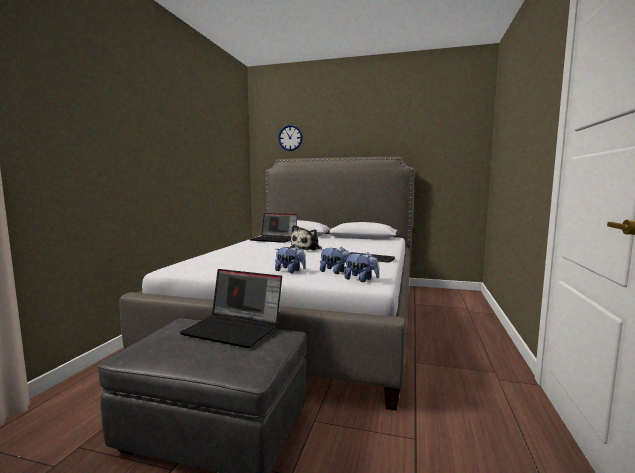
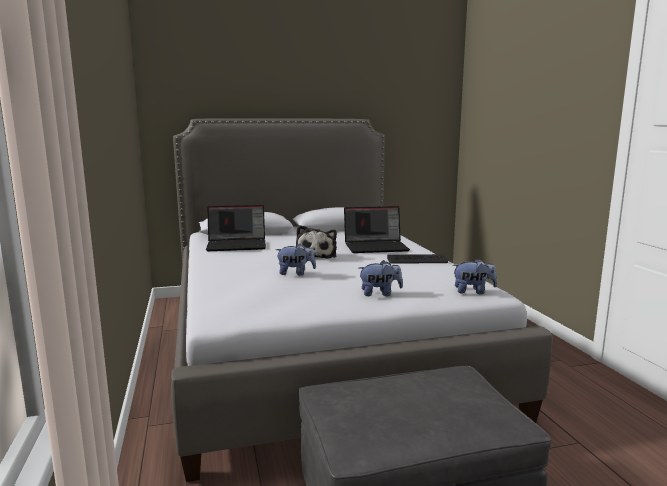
camera: 30 degrees left, 5 degrees up
laptop [179,269,282,348] -> laptop moved to [344,206,410,253]
wall clock [278,125,303,151] -> none
plush toy [320,247,350,274] -> plush toy moved to [276,243,316,275]

